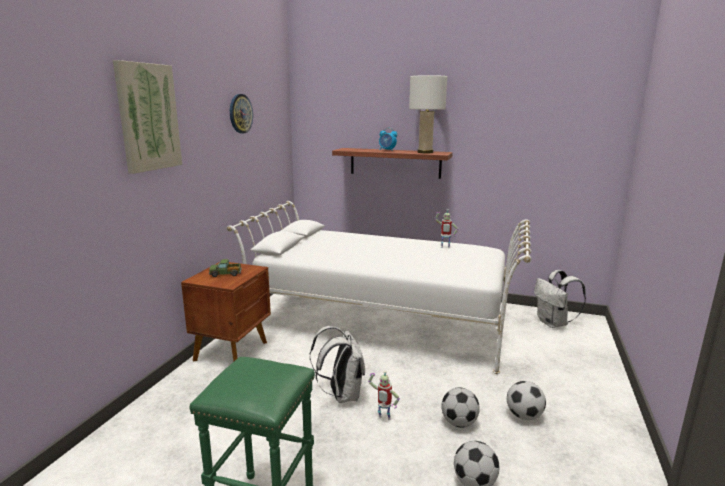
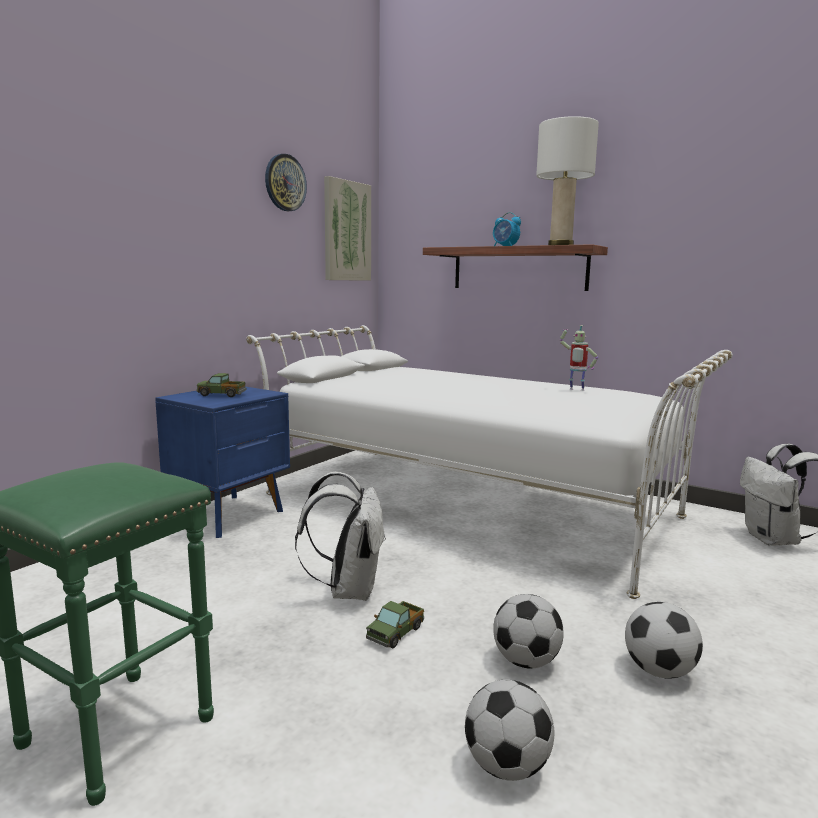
camera: 15 degrees right, 5 degrees down
picture [113,60,182,174] -> picture moved to [324,176,371,281]
brown nightstand [181,262,271,362] -> blue nightstand [155,387,290,538]
toy robot [368,370,400,420] -> toy truck [366,601,424,648]

